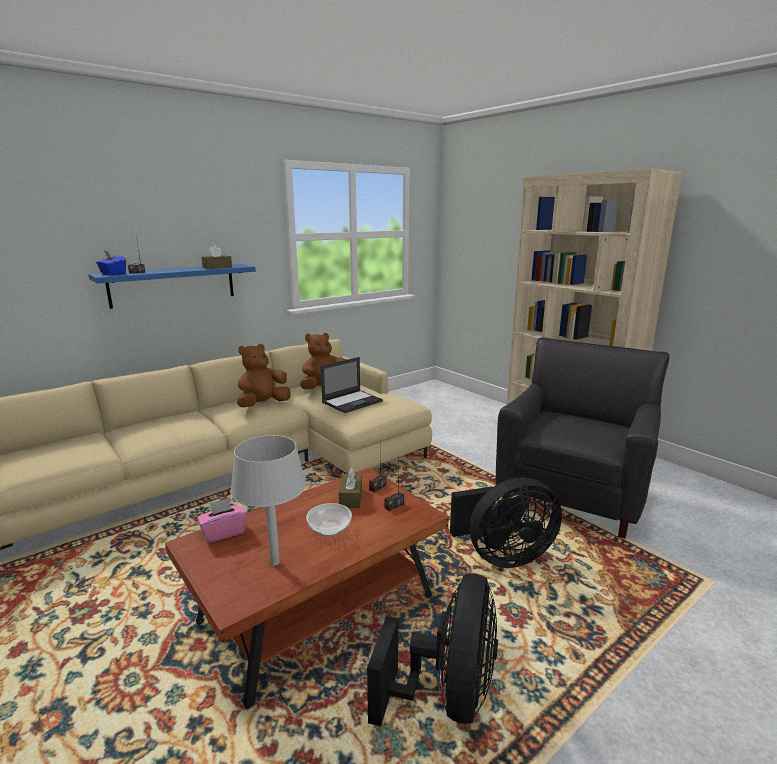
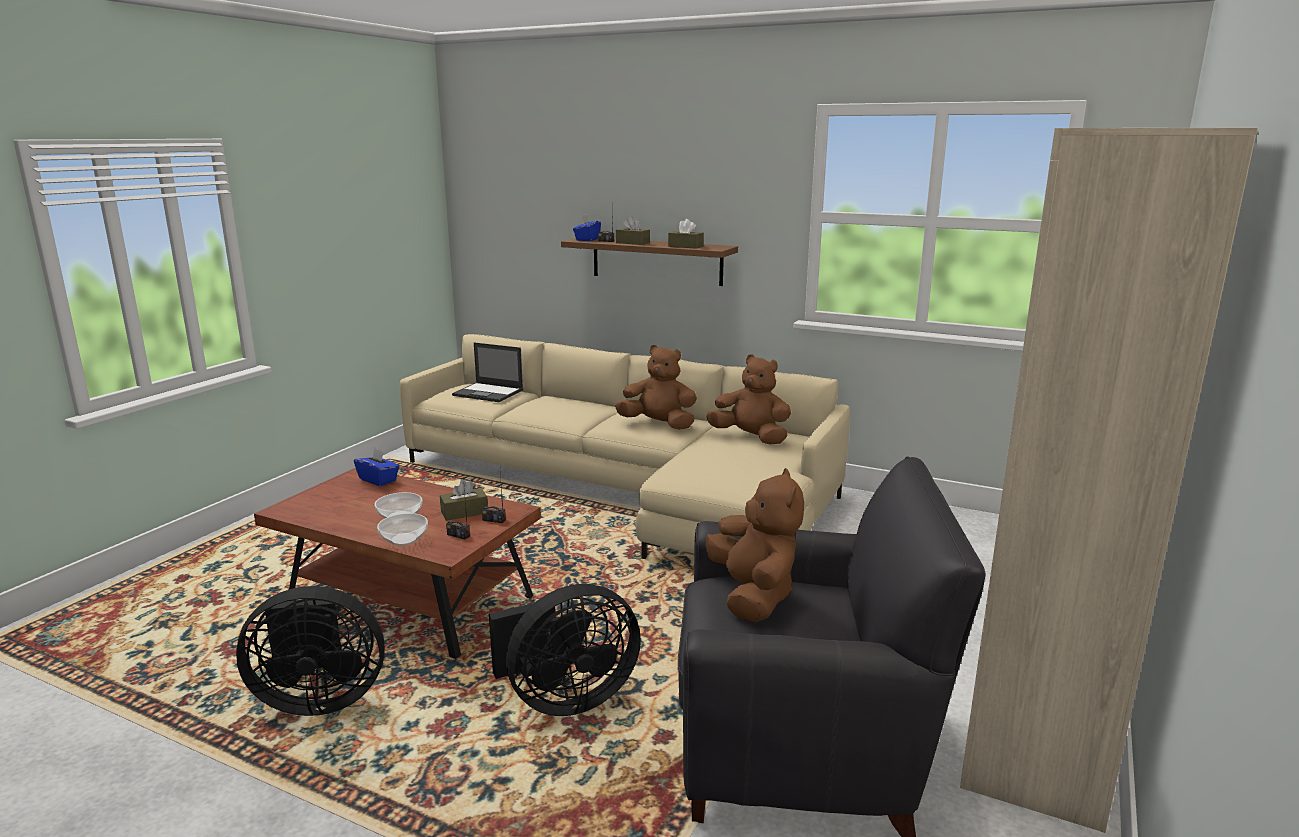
camera: 65 degrees right, 0 degrees up
blue shelf [88,264,256,309] -> brown shelf [561,238,738,286]
pink tissue box [197,498,248,543] -> blue tissue box [354,448,399,486]
grey table lamp [230,435,306,565] -> none
laptop [321,357,383,413] -> laptop moved to [452,343,523,402]
black fan [450,477,562,568] -> black fan turned 75 degrees counterclockwise [489,584,641,716]
none -> bowl [377,513,428,545]
none -> brown tissue box [616,216,650,245]
none -> brown plush toy [706,468,804,622]

